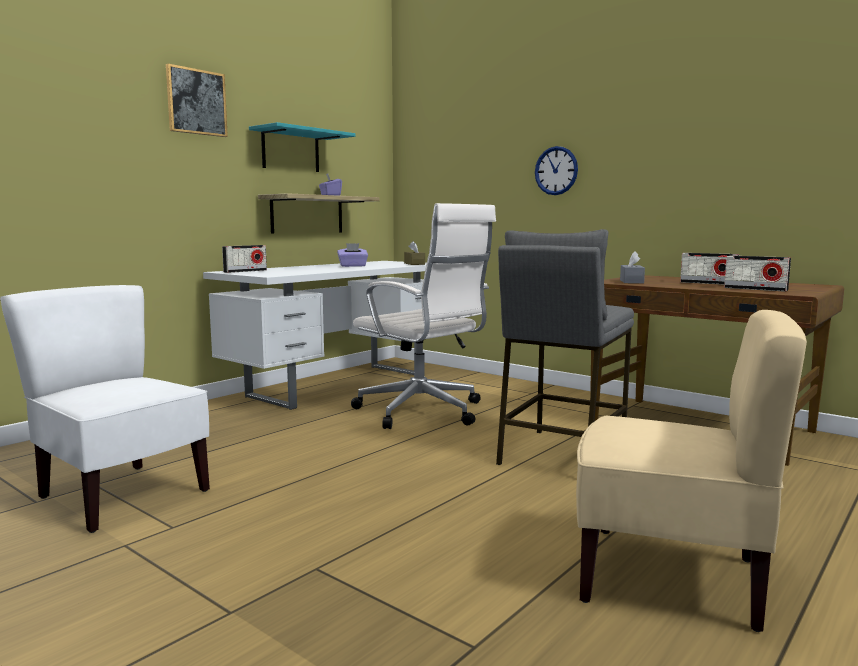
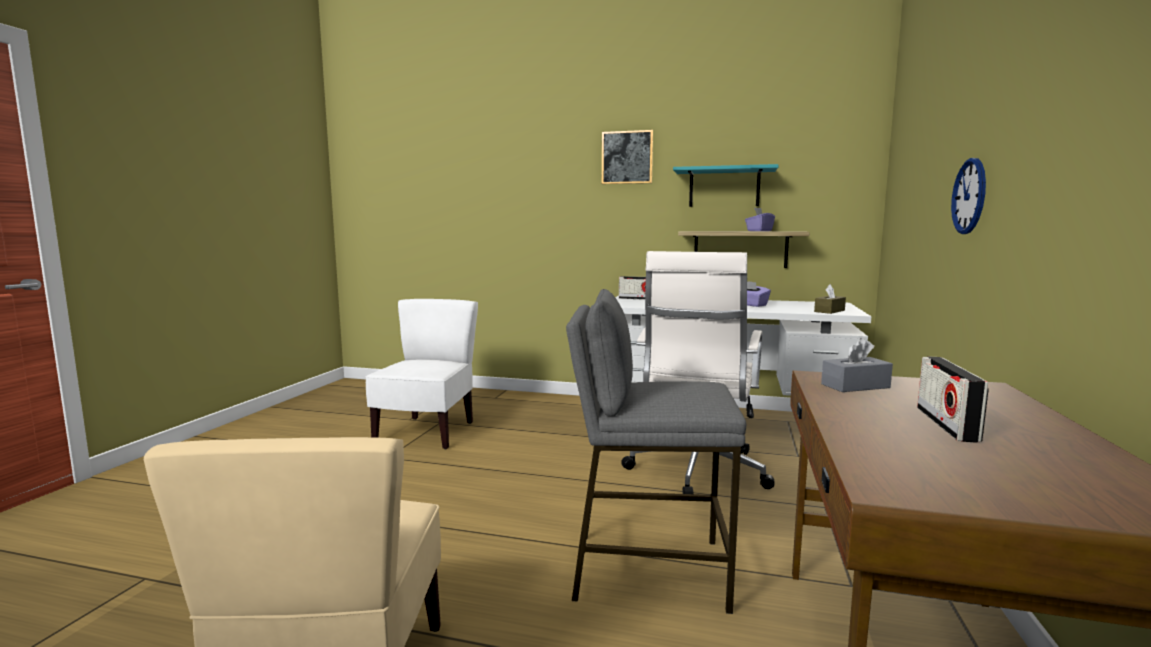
camera: 65 degrees right, 0 degrees up
radio [724,256,791,292] -> none

